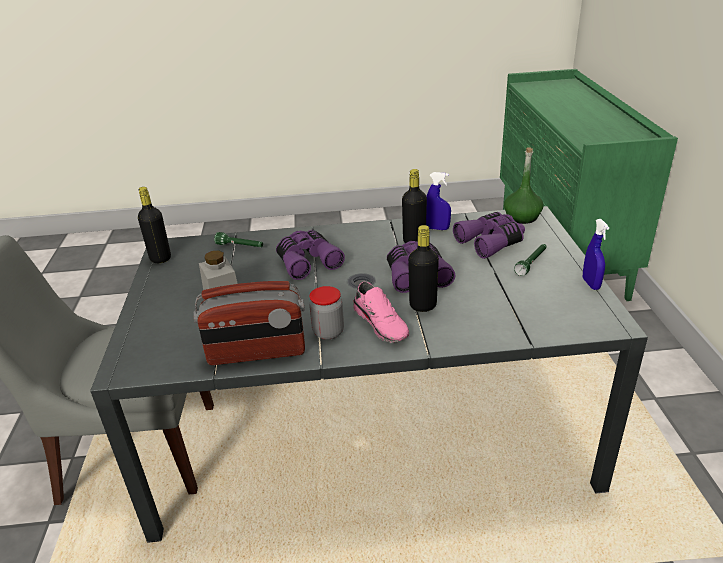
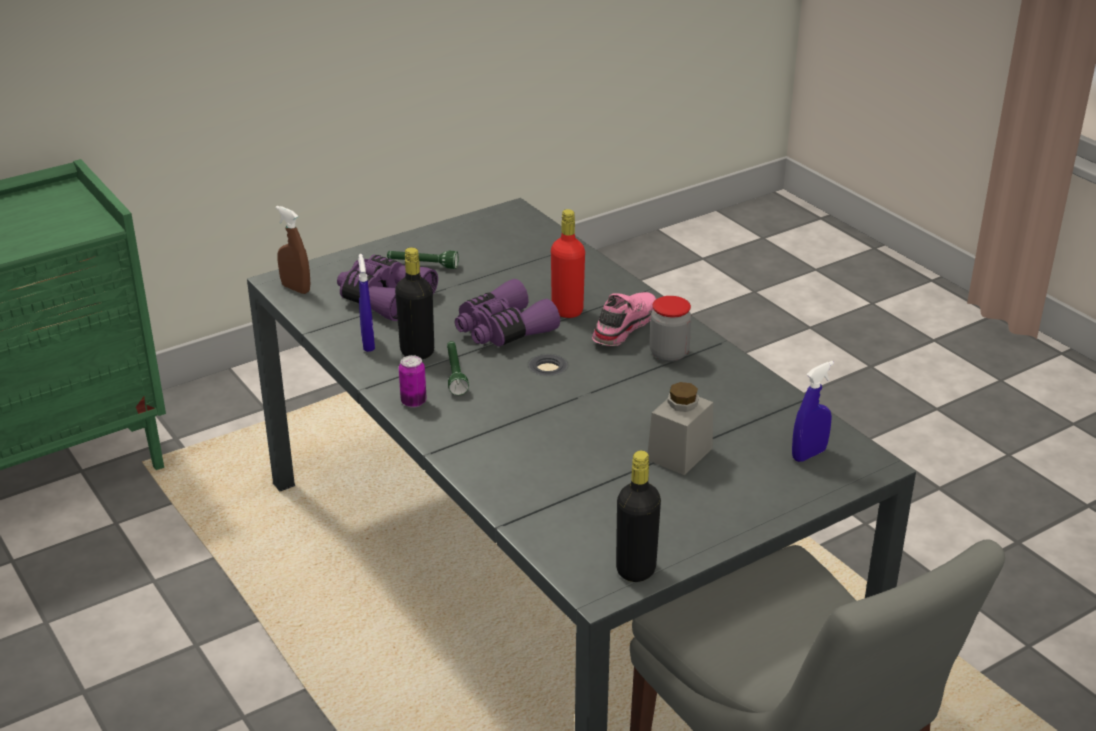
camera: 120 degrees left, 0 degrees up
radio [193,281,305,365] -> none
green flashlight [214,232,263,247] -> green flashlight moved to [447,341,469,395]
purple binoculars [276,230,345,280] -> none
black bottle [408,225,439,312] -> red bottle [551,209,585,318]
green bottle [504,147,543,224] -> brown spray bottle [276,206,310,294]
blue spray bottle [583,219,609,290] -> blue spray bottle moved to [792,361,834,462]
none -> can [399,355,427,408]

